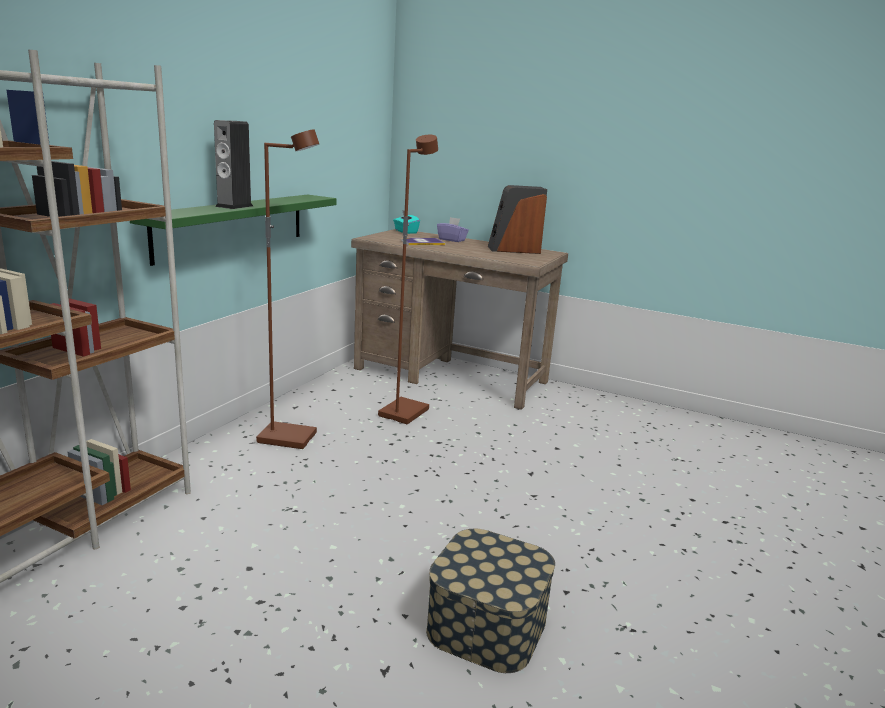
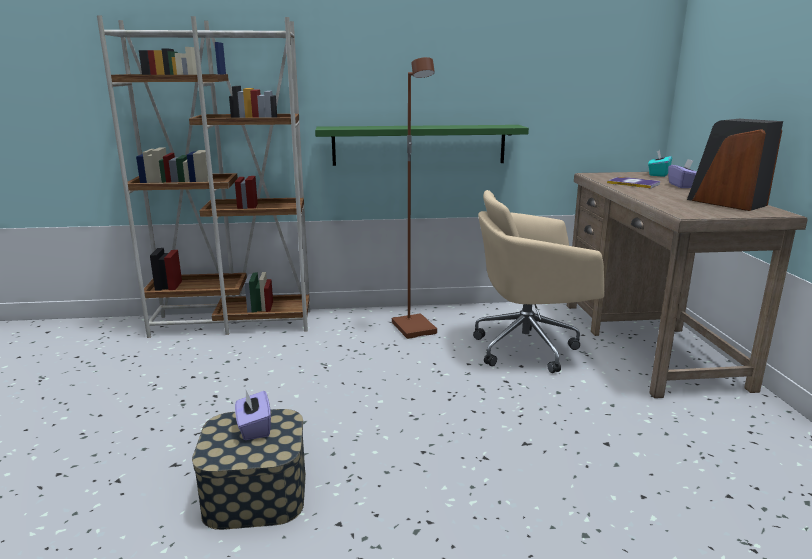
camera: 60 degrees right, 0 degrees up
speaker [214,120,253,209] -> none
brown floor lamp [378,135,438,424] -> beige office chair [473,190,605,373]
none -> purple tissue box [235,390,271,440]

